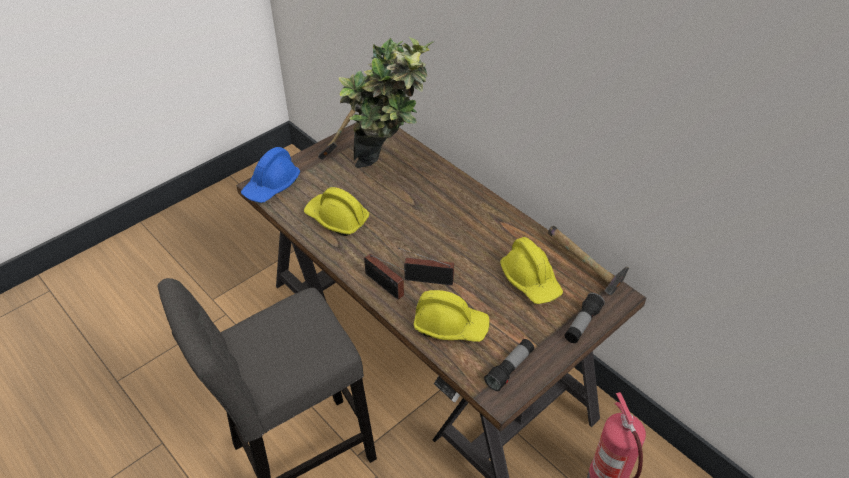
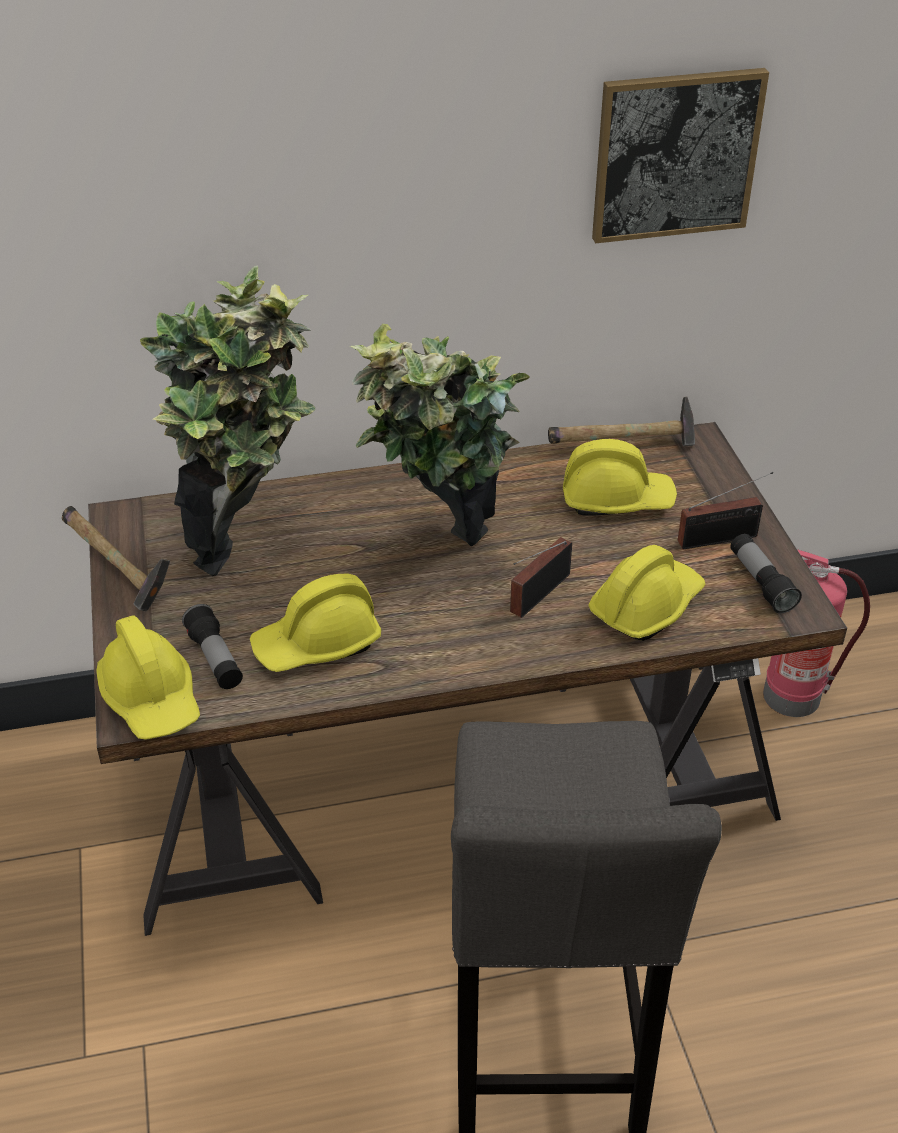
camera: 60 degrees left, 5 degrees down
blue hard hat [241,147,300,203] -> yellow hard hat [96,615,200,740]
radio [364,253,406,300] -> radio moved to [678,472,773,549]
flashlight [564,293,605,343] -> flashlight moved to [182,604,243,689]
none -> potted plant [350,324,530,546]
none -> picture [592,68,769,243]

